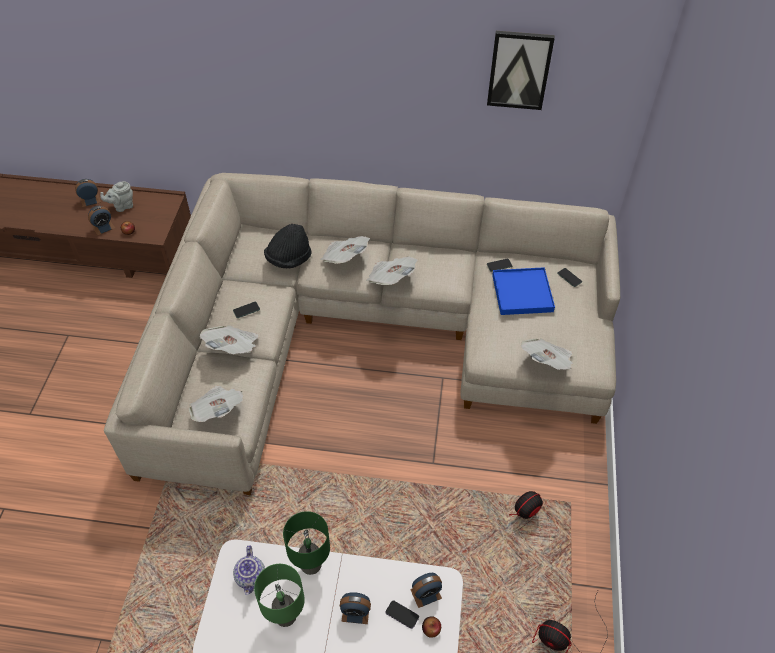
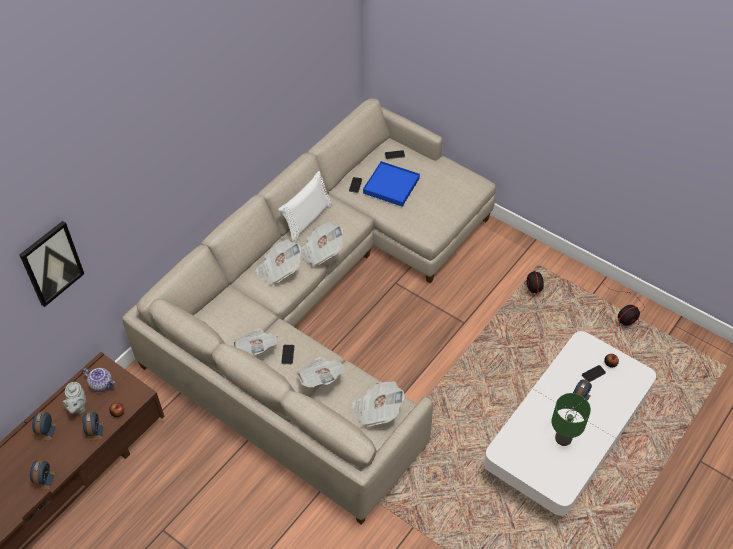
camera: 60 degrees left, 0 degrees up
teapot [233,545,265,595] -> teapot moved to [82,368,115,392]
black hat [264,224,311,268] -> none
green table lamp [283,511,330,575] -> none
alarm clock [410,573,442,608] -> alarm clock moved to [30,460,56,490]
picture [487,31,555,110] -> picture moved to [19,221,84,307]
newspaper [521,338,573,370] -> newspaper moved to [233,328,278,355]
none -> white pillow [278,171,332,242]

